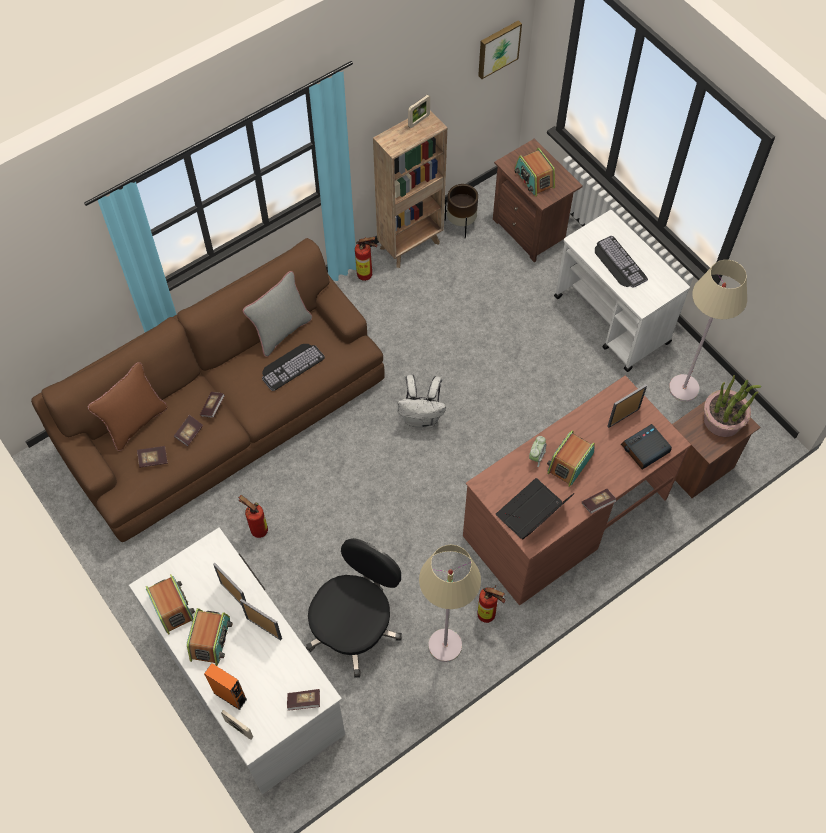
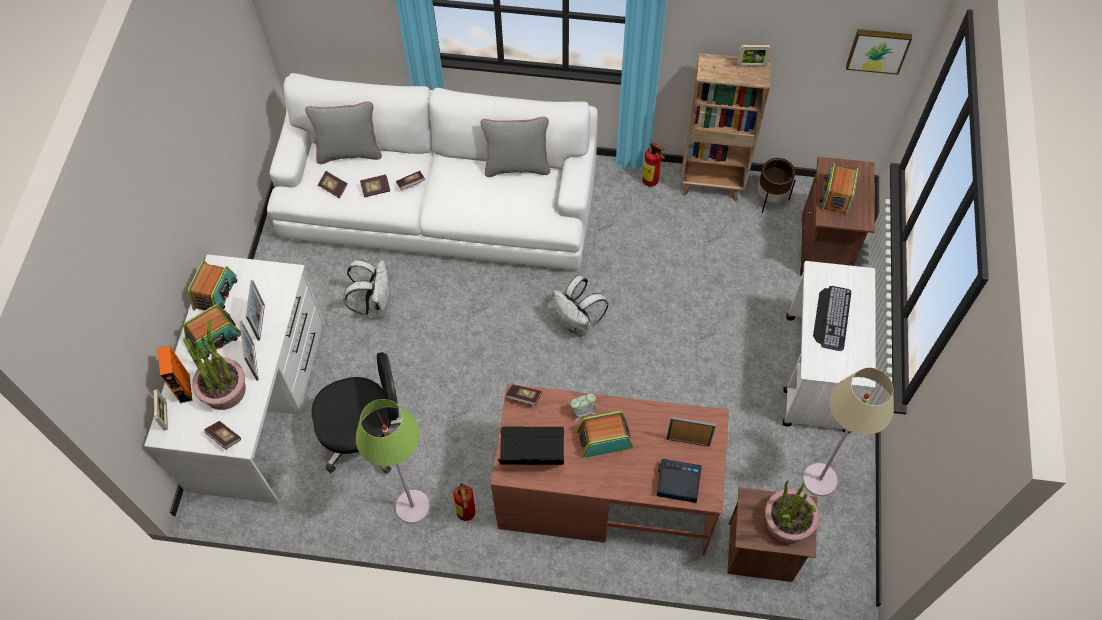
camera: 45 degrees right, 0 degrees up
brown sofa [31,238,385,542] -> white sofa [267,73,598,270]
brown pillow [87,362,168,451] -> grey pillow [305,101,382,164]
fire extinguisher [239,495,268,538] -> white backpack [343,260,391,318]
keyboard [262,344,325,391] -> none
beige floor lamp [419,545,481,662] -> green floor lamp [356,399,430,524]
book [582,489,617,514] -> book moved to [506,384,542,406]
none -> potted plant [183,319,246,410]

